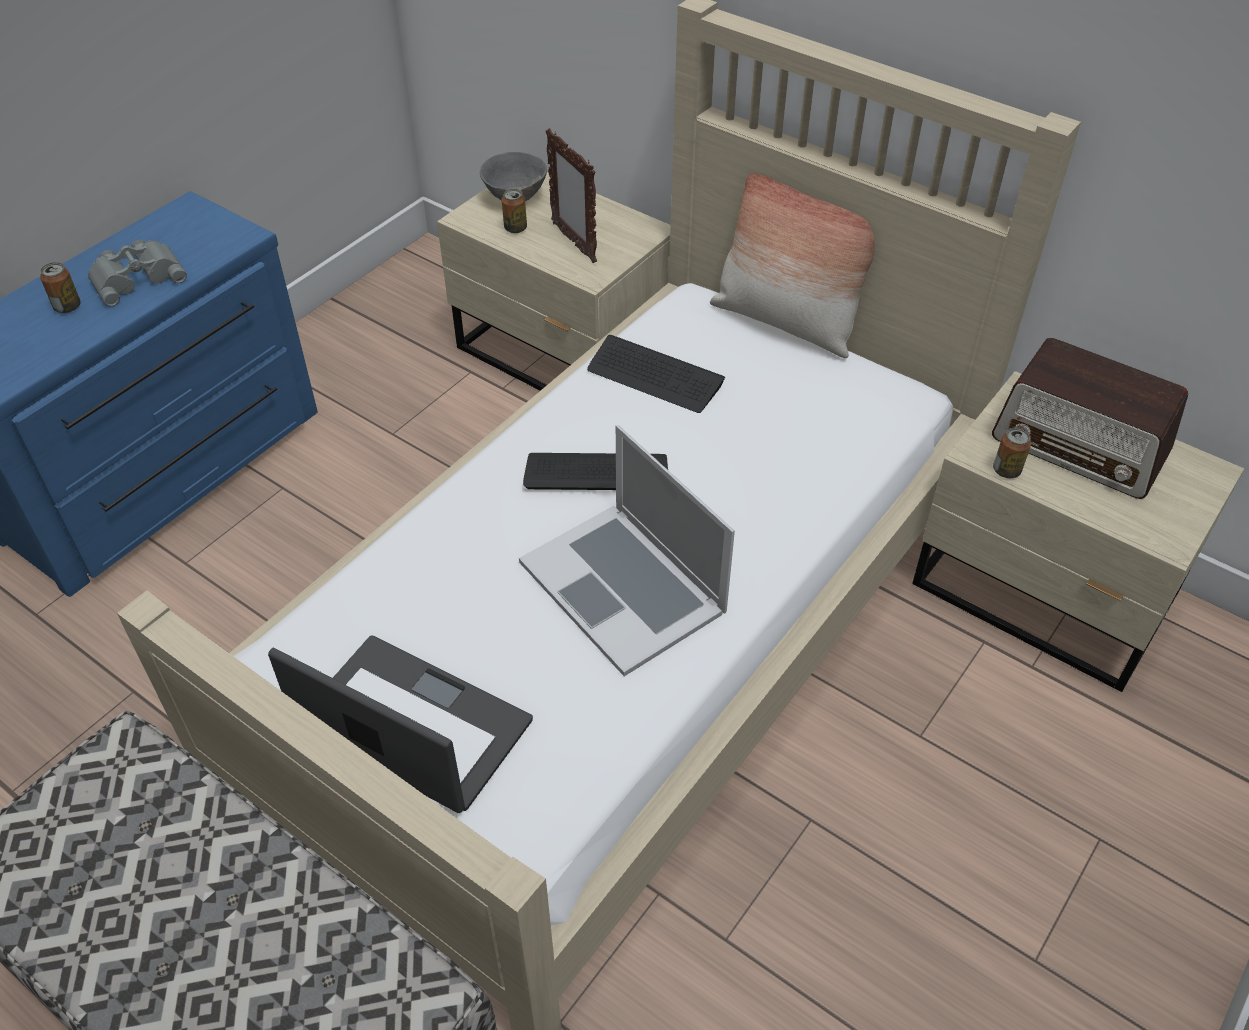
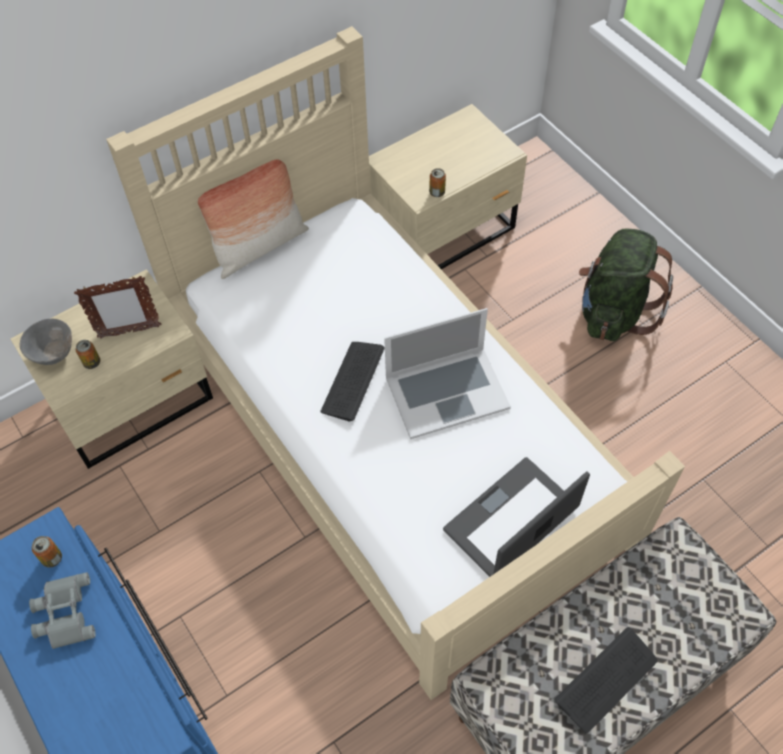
camera: 70 degrees left, 10 degrees up
can [40,262,81,313] -> can moved to [32,536,62,568]
keyboard [587,335,725,413] -> keyboard moved to [555,627,658,733]
radio [992,338,1188,499] -> none
none -> green backpack [579,229,673,341]

